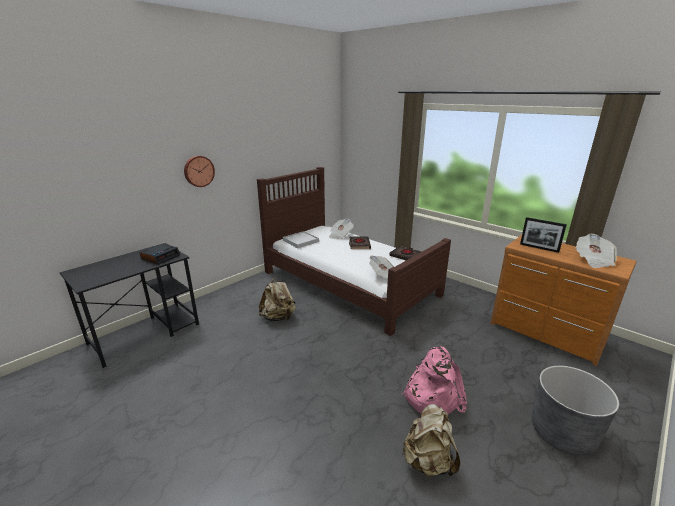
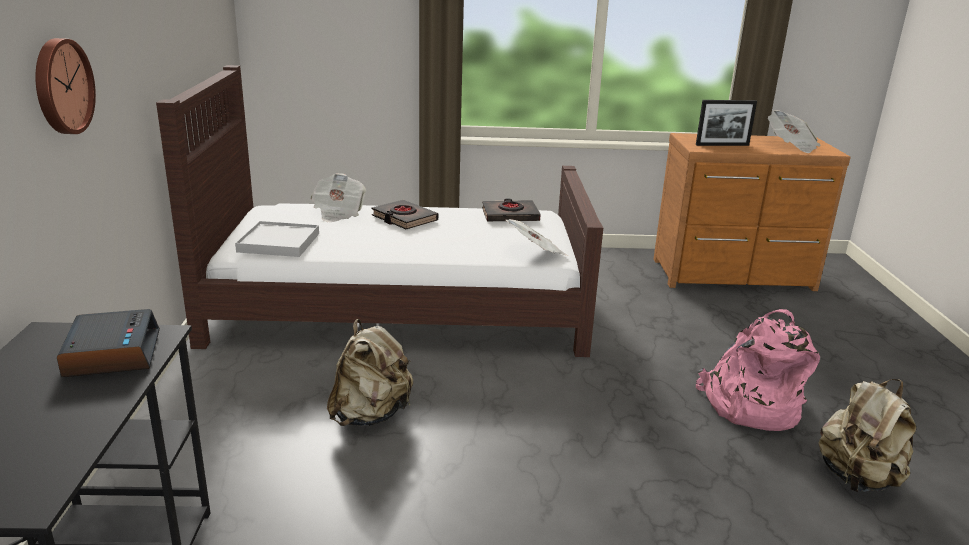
camera: 45 degrees left, 0 degrees up
grey planter [531,366,619,455] -> none

